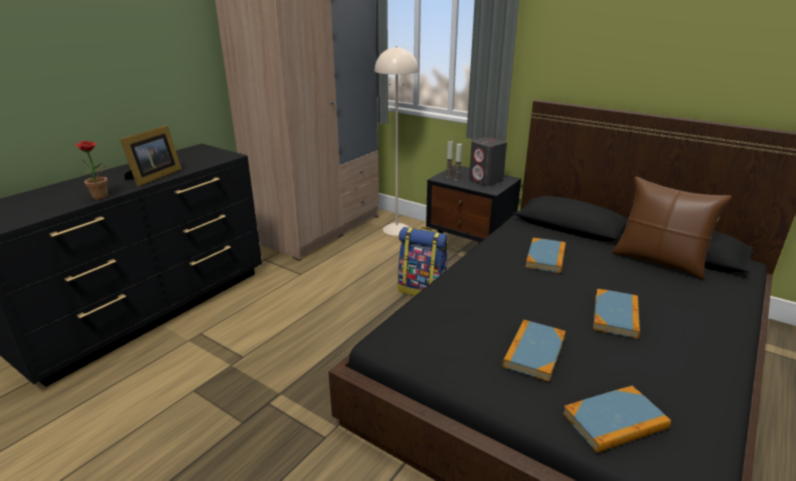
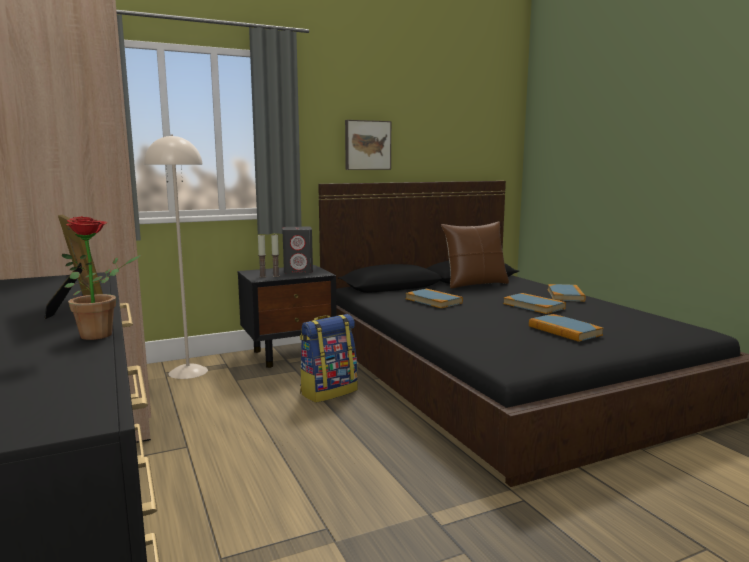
camera: 60 degrees left, 15 degrees down
book [563,386,671,453] -> book moved to [548,284,586,302]
none -> picture [345,120,391,170]

